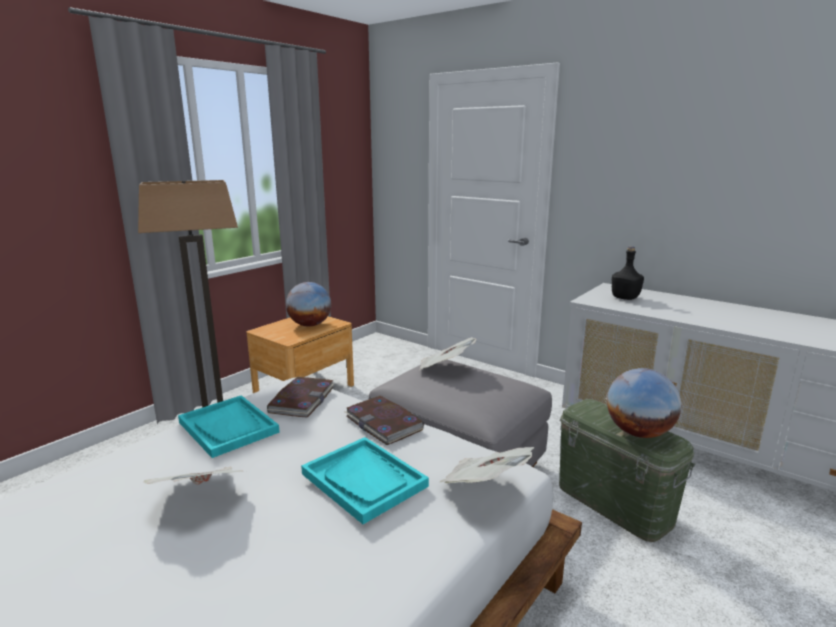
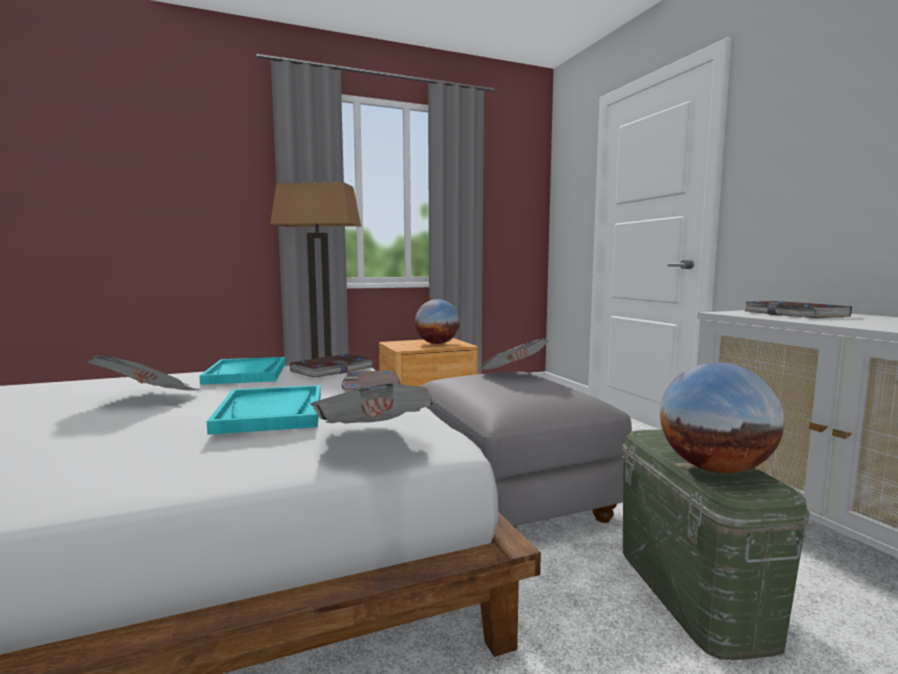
camera: 30 degrees right, 10 degrees down
black bottle [612,246,644,300] -> book [743,300,852,318]

